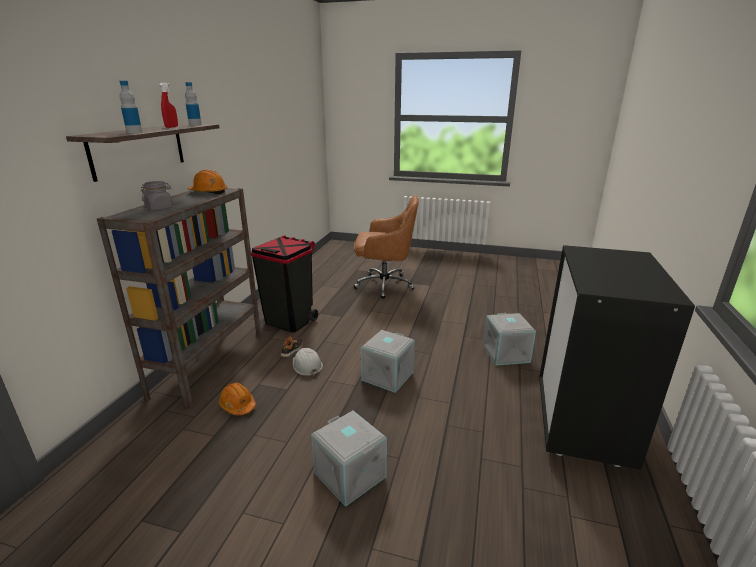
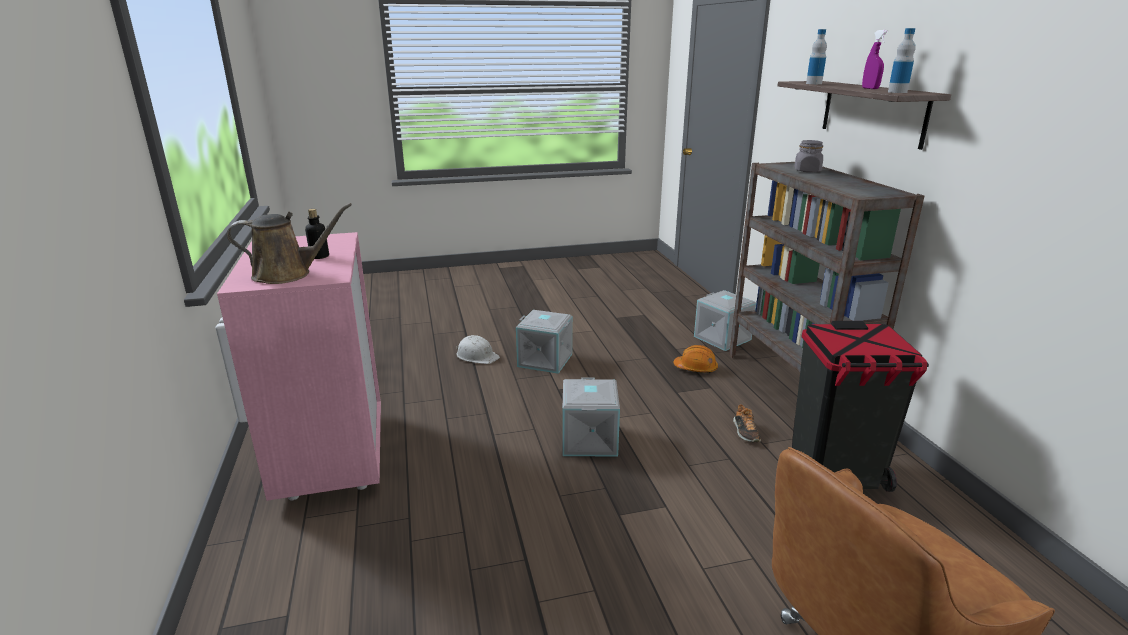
camera: 150 degrees right, 0 degrees up
red spray bottle [160,83,178,128] -> purple spray bottle [862,30,888,89]
orange hard hat [188,170,228,195] -> none
white hard hat [293,348,323,376] -> white hard hat moved to [456,335,500,364]
grey storage box [483,313,536,365] -> grey storage box moved to [694,290,756,351]
black cabinet [539,245,695,470] -> pink cabinet [217,232,381,501]
none -> brown watering can [227,203,352,284]
none -> bottle [305,209,329,259]

